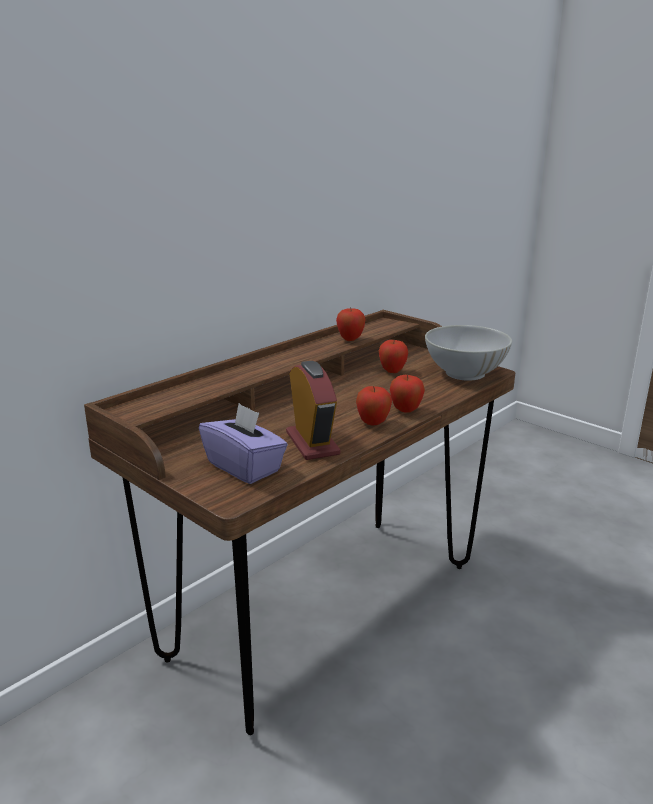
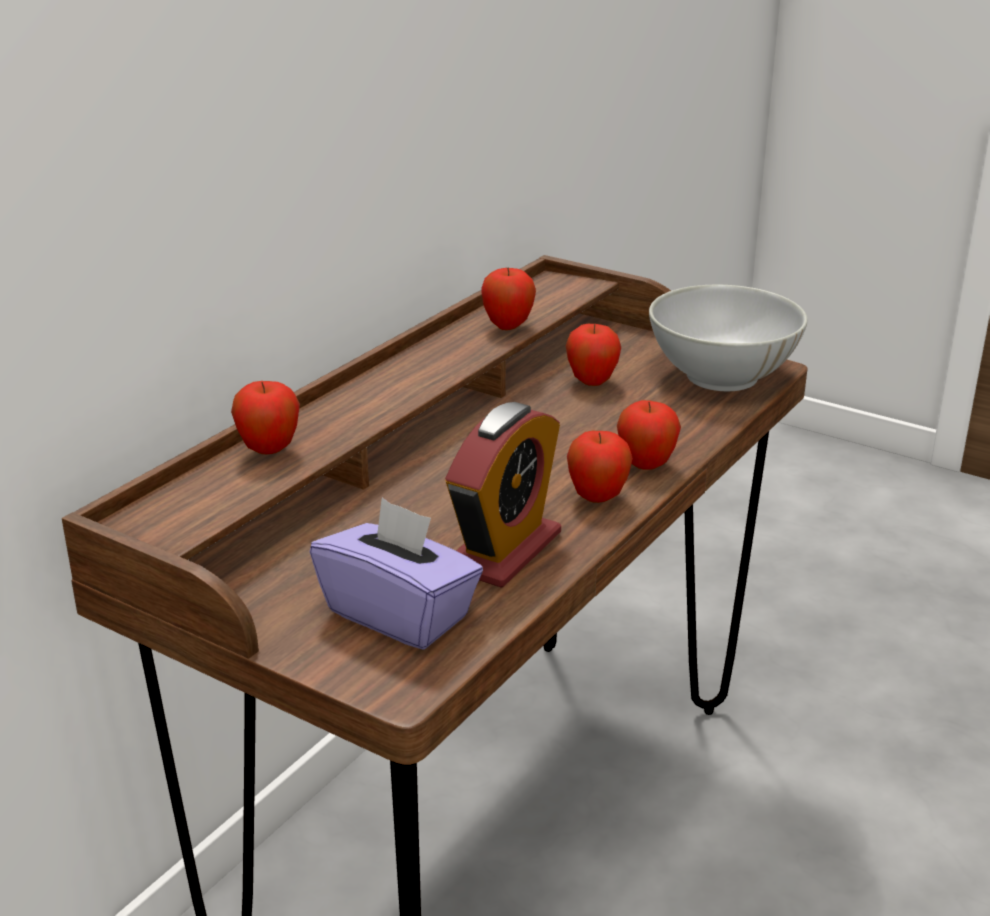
camera: 10 degrees left, 5 degrees up
alarm clock [286,361,341,460] -> alarm clock turned 60 degrees clockwise [445,402,561,588]
none -> apple [231,381,300,454]

